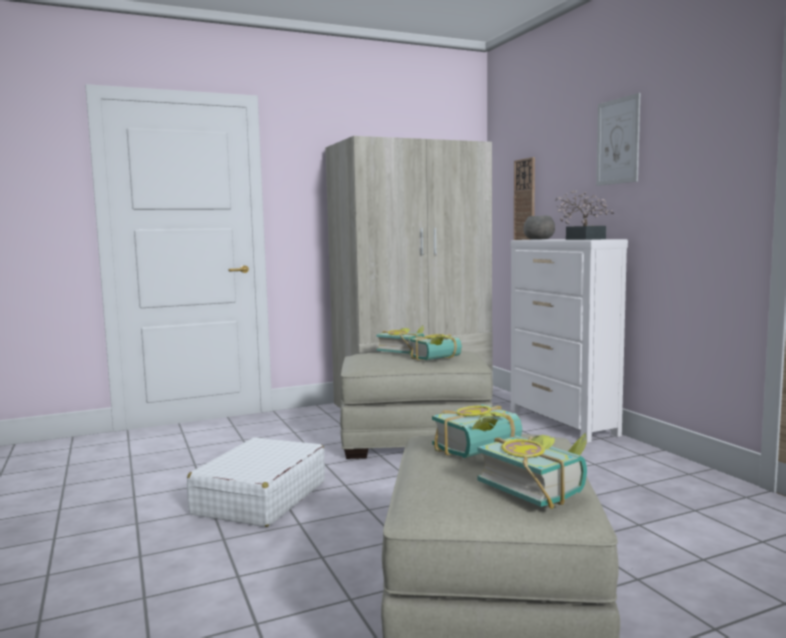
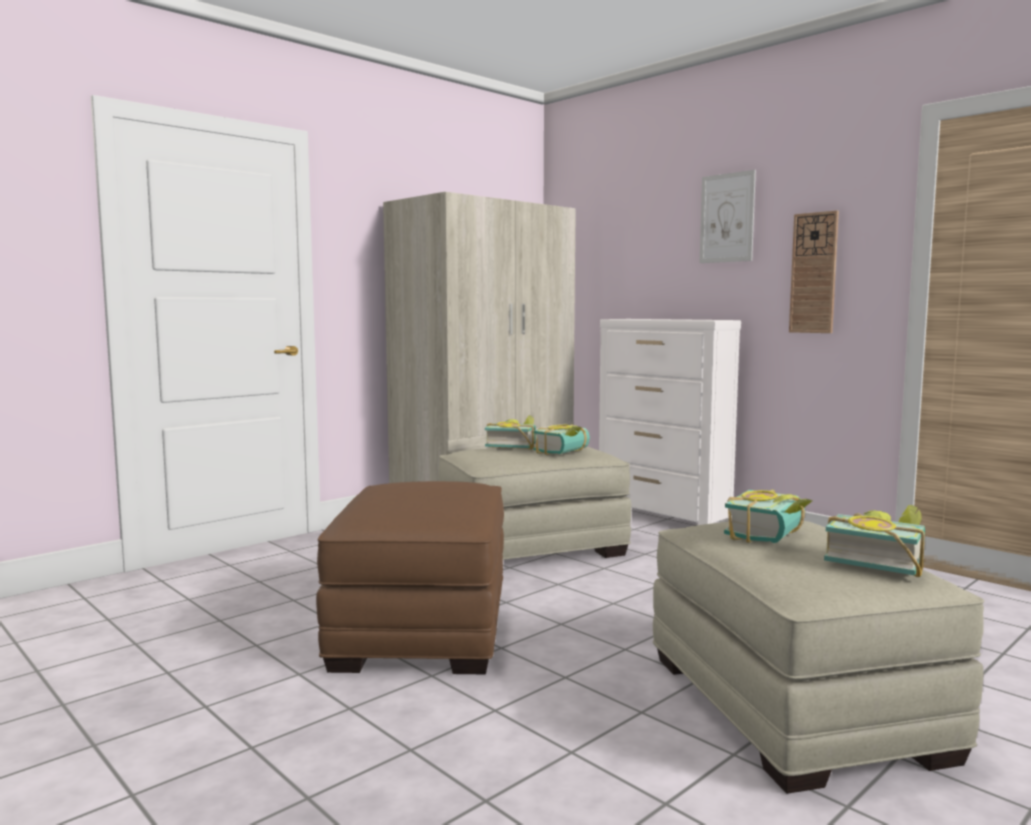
camera: 20 degrees left, 0 degrees up
white suitcase [187,437,325,527] -> brown ottoman [316,481,504,674]
wall clock [514,157,535,240] -> wall clock moved to [789,210,839,333]
grey bowl [523,216,555,240] -> none
potted plant [555,190,614,240] -> none

